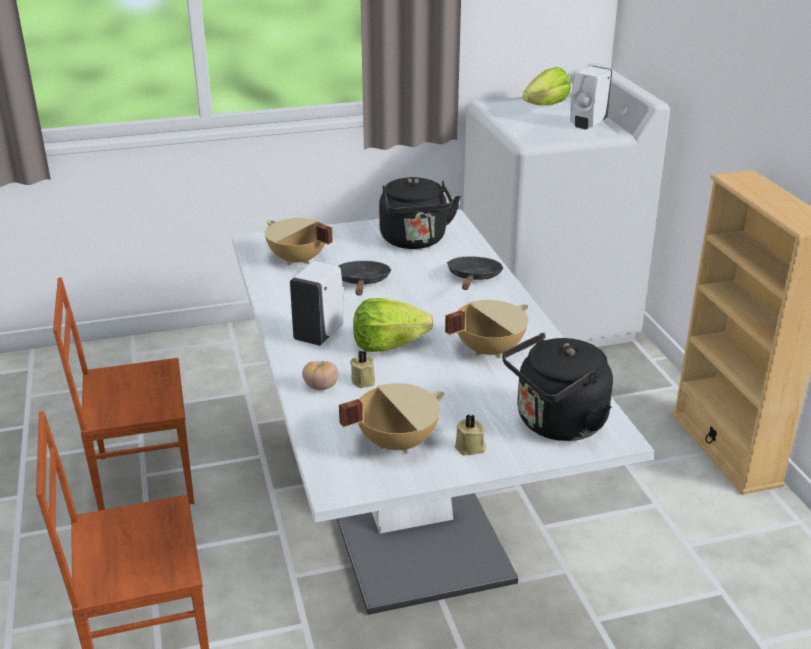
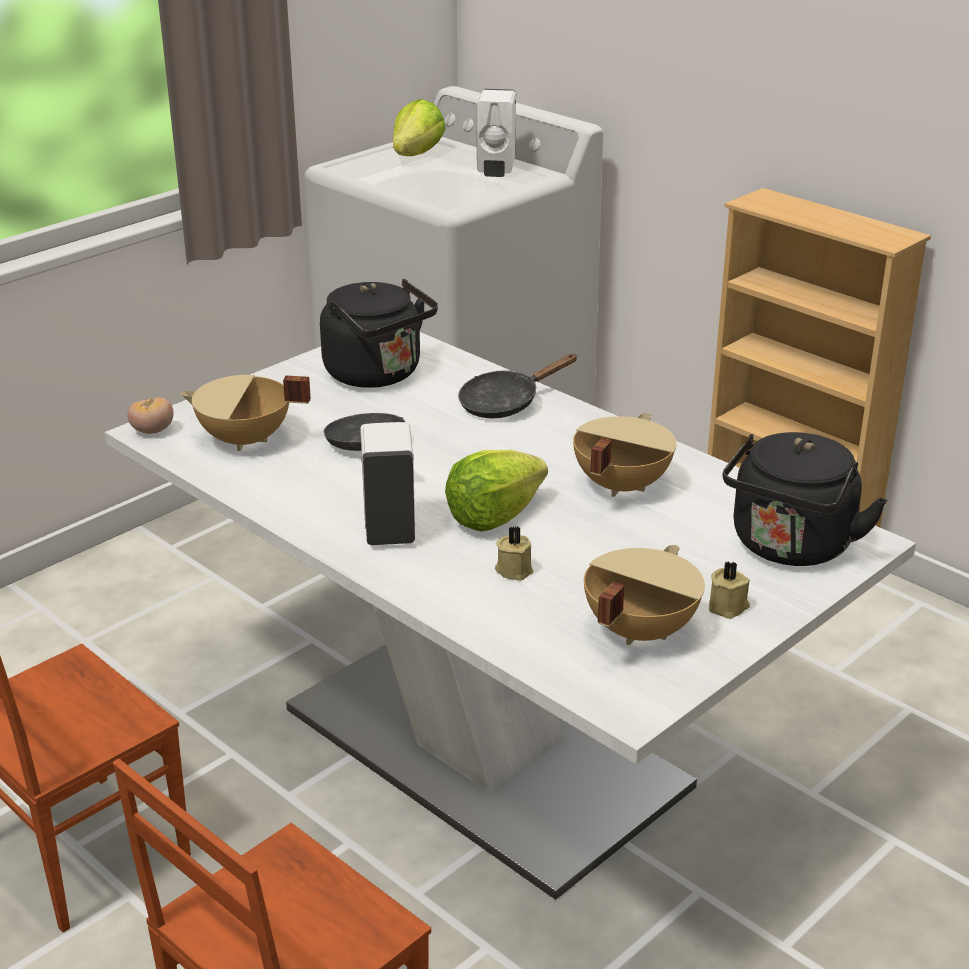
camera: 30 degrees left, 0 degrees up
tomato [302,361,338,390] -> tomato moved to [127,397,174,434]
black frying pan [447,256,503,290] -> black frying pan turned 105 degrees counterclockwise [458,354,578,419]

